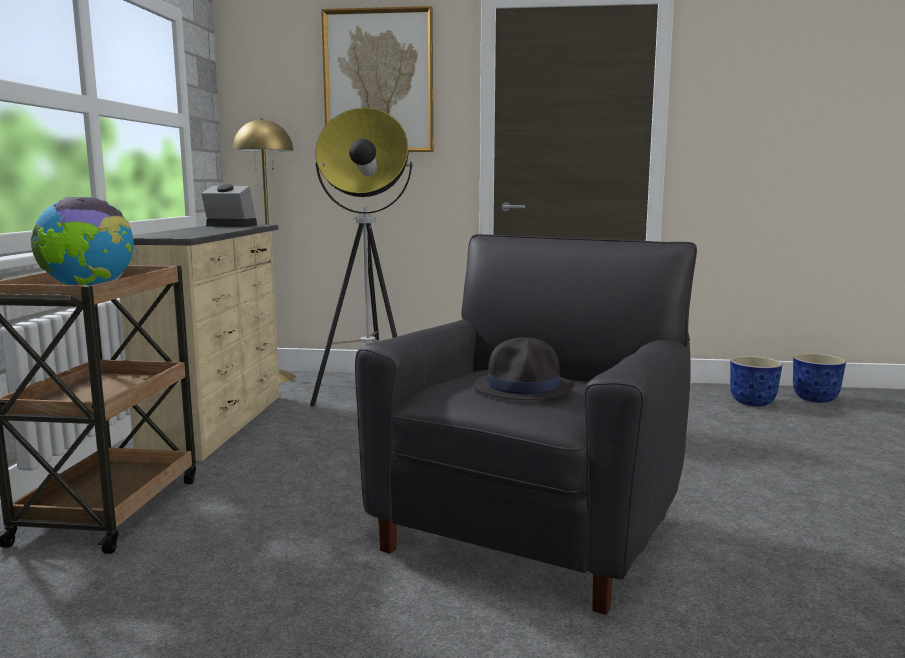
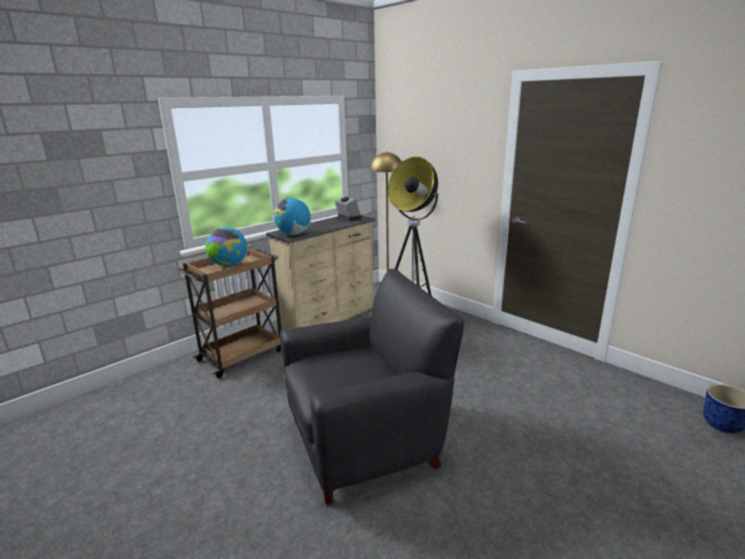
camera: 40 degrees right, 10 degrees up
picture [321,6,433,152] -> none
black hat [473,337,575,400] -> none
planter [730,356,783,406] -> none
none -> globe [273,198,311,235]

